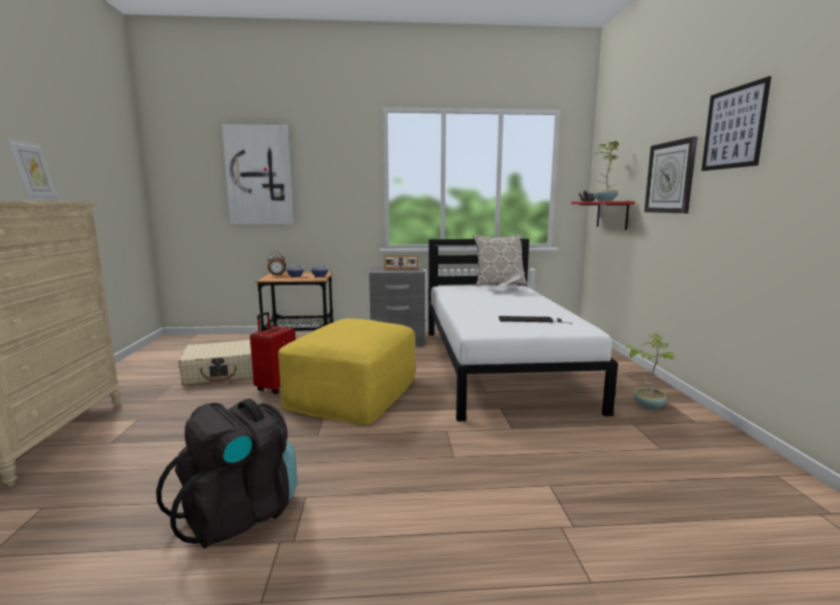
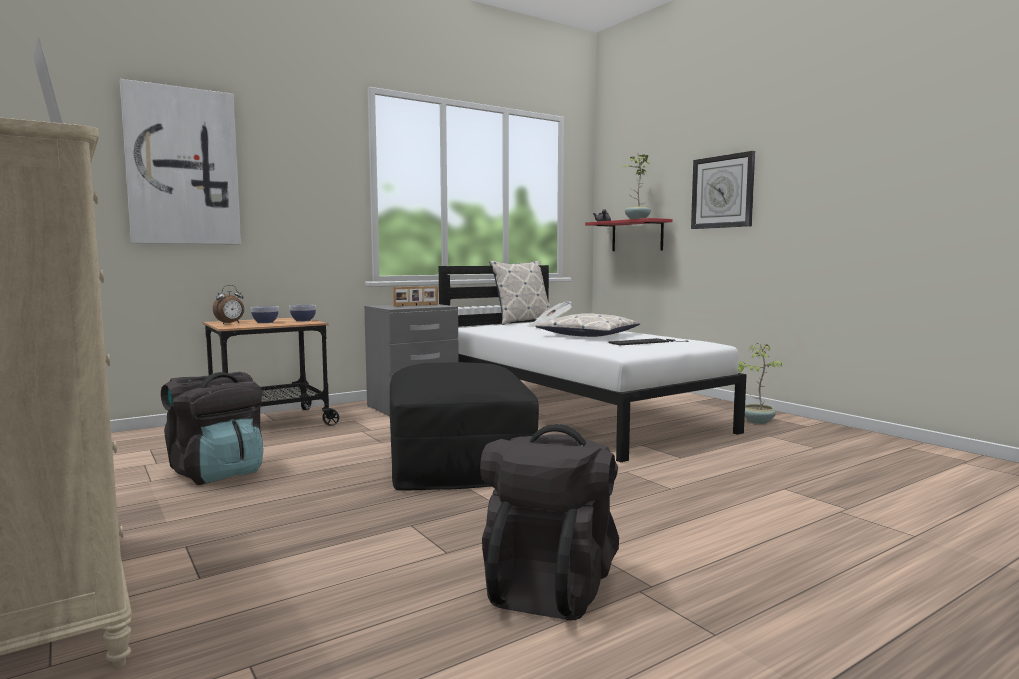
camera: 30 degrees left, 5 degrees down
beige suitcase [179,340,253,385] -> black backpack [161,372,263,485]
red suitcase [250,312,296,394] -> none
yellow ottoman [278,318,415,425] -> black ottoman [390,362,539,491]
picture [701,76,771,171] -> none
none -> pillow [535,313,640,337]

